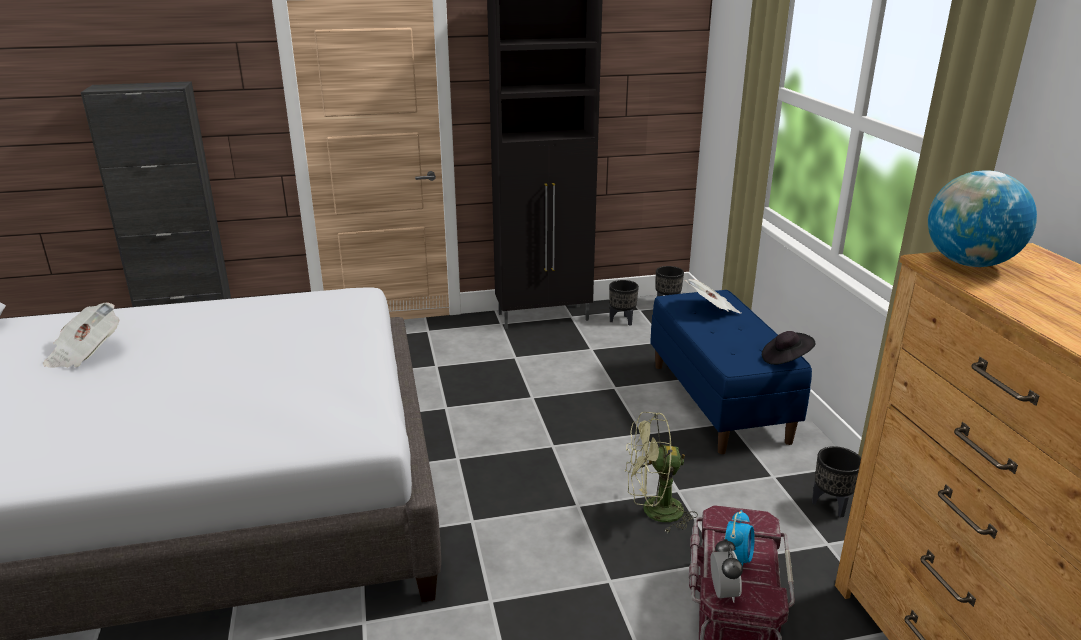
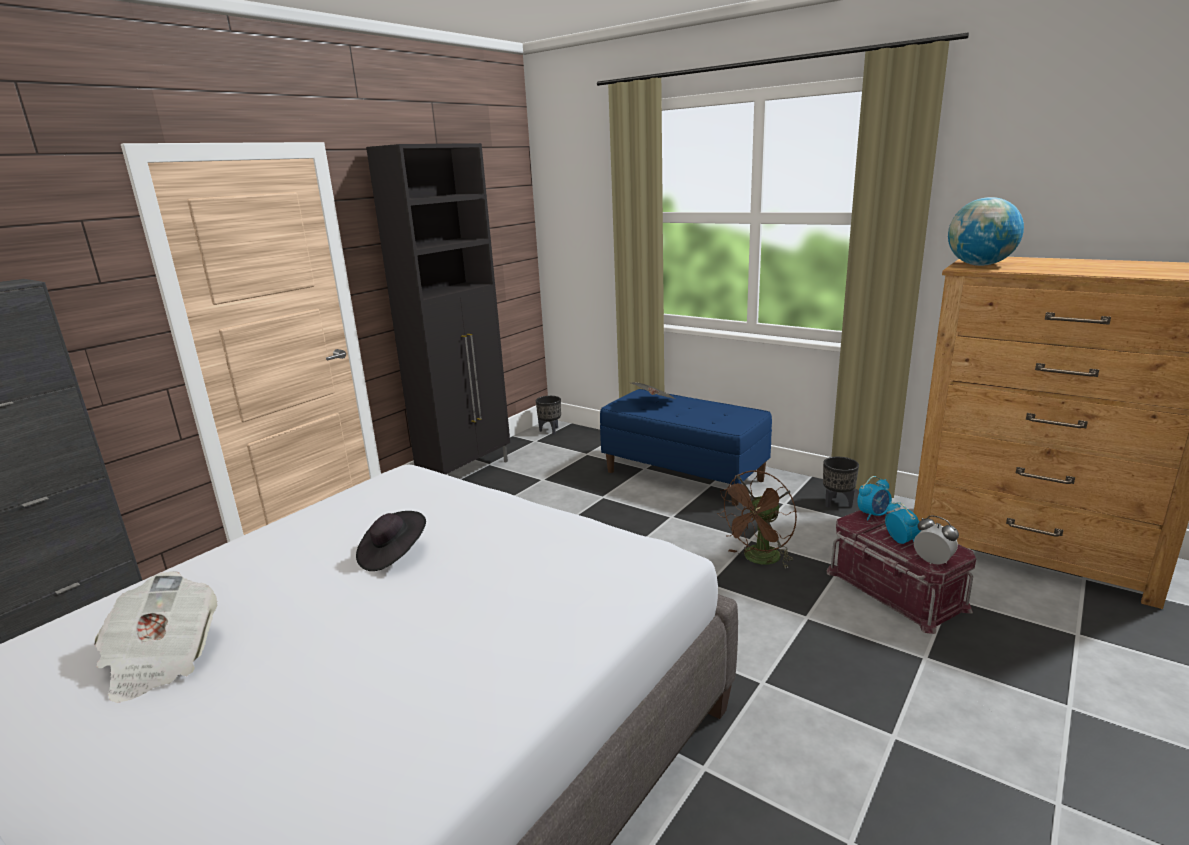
camera: 40 degrees left, 5 degrees down
black planter [609,280,639,326] -> none
green fan [625,412,698,533] -> brown fan [717,470,797,568]
black hat [762,331,815,365] -> black hat moved to [356,511,426,571]
none -> alarm clock [857,476,892,521]

